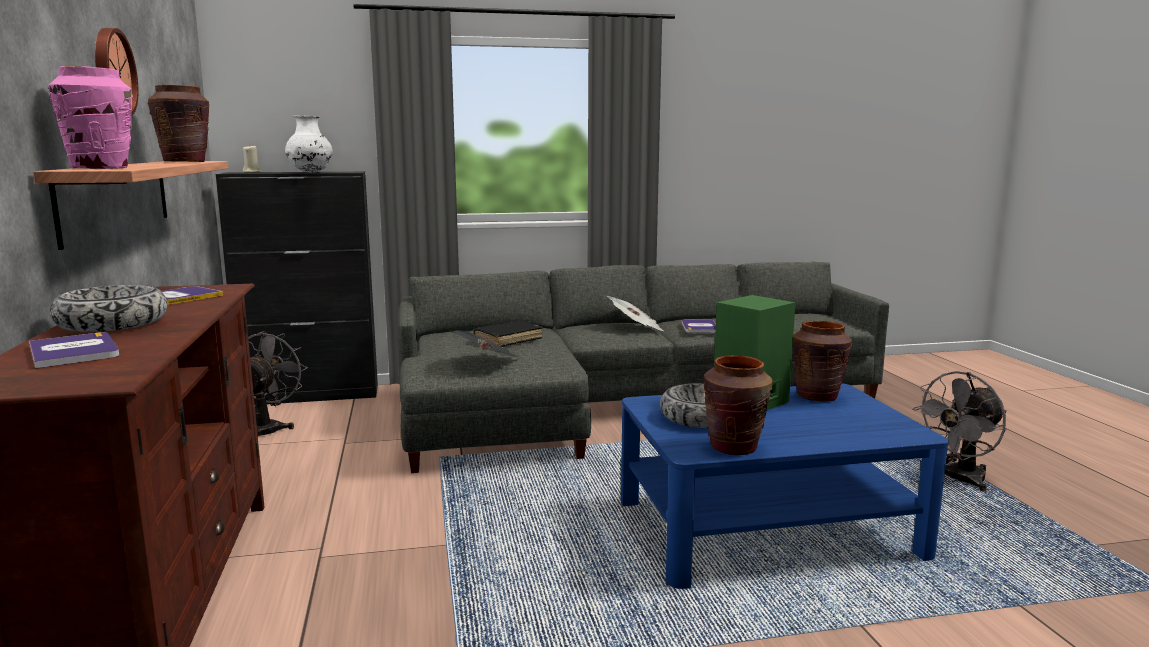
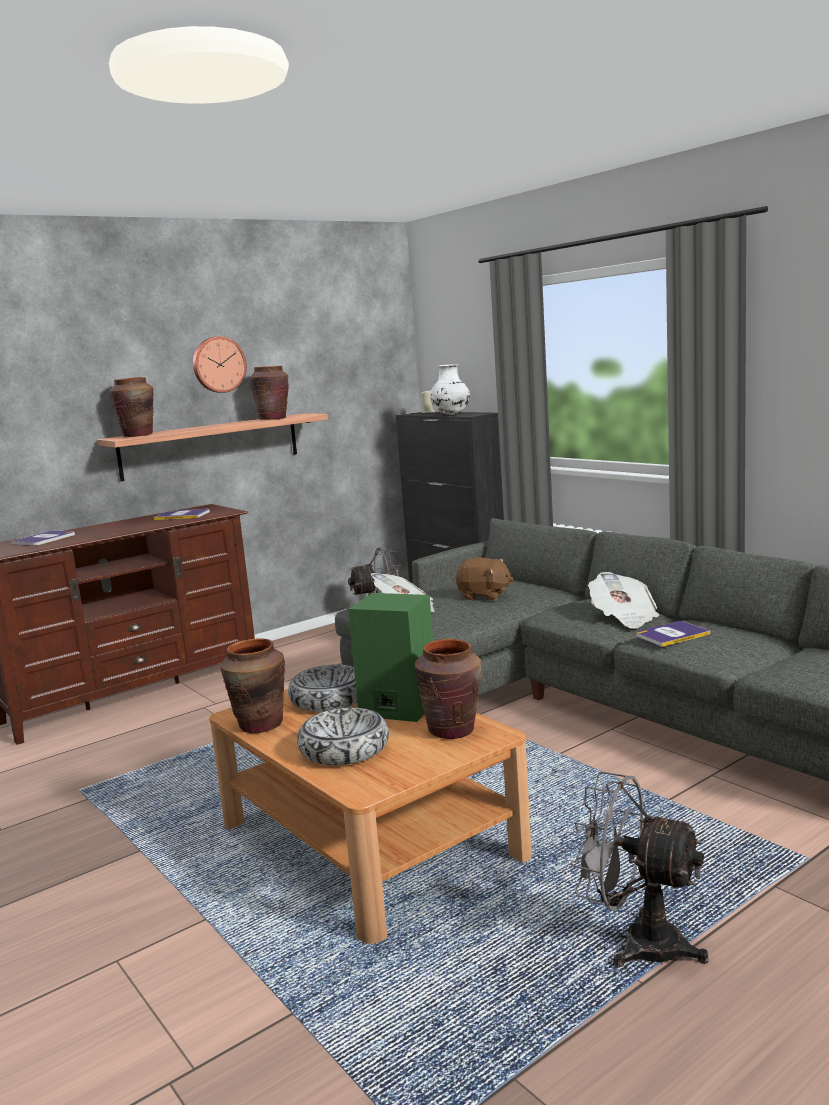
camera: 65 degrees right, 0 degrees up
pink vase [48,66,133,169] -> brown vase [110,377,154,437]
bowl [50,285,167,332] -> bowl moved to [297,707,389,765]
black book [473,321,543,347] -> brown plush toy [456,557,514,600]
blue coffee table [621,384,949,589] -> brown coffee table [209,689,532,944]

